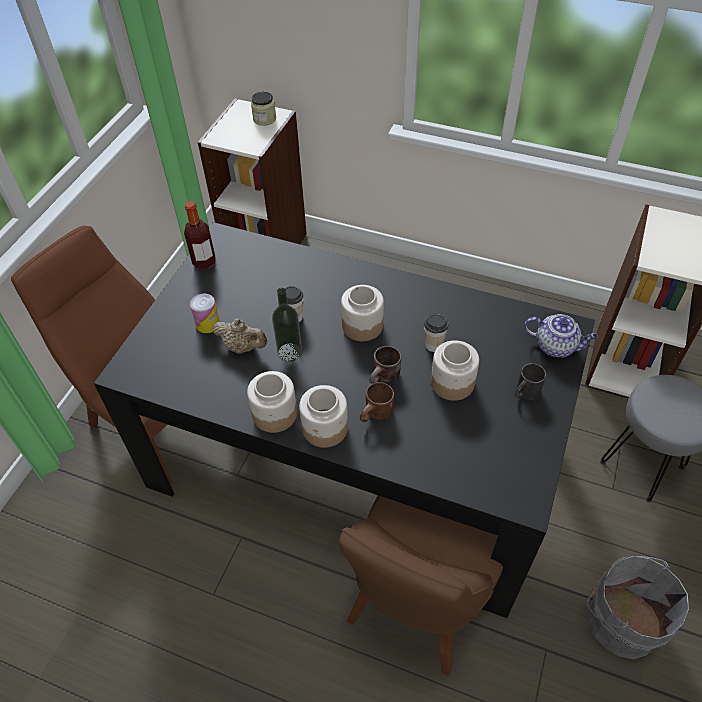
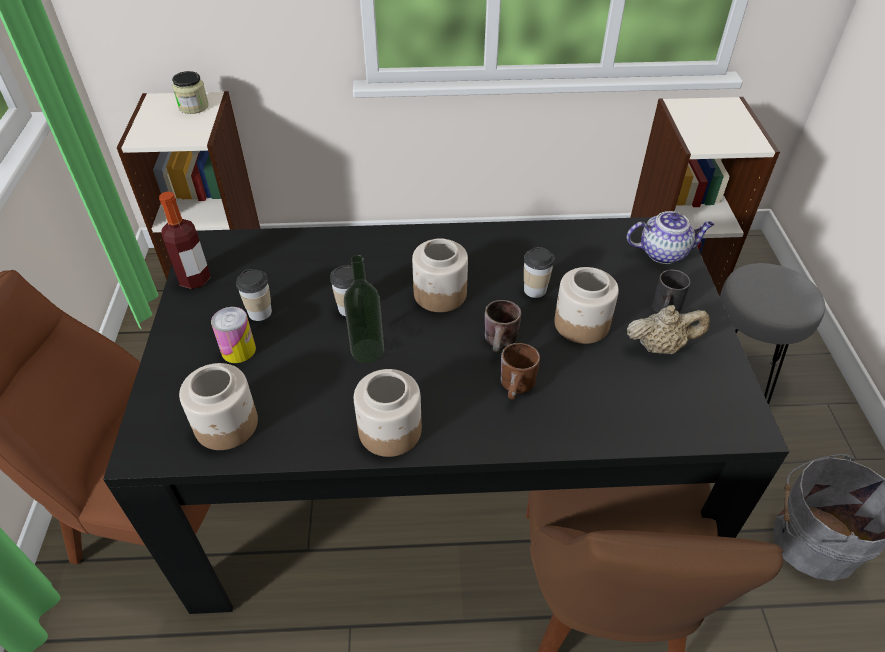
camera: 25 degrees left, 5 degrees down
beige teapot [213,318,267,354] -> beige teapot moved to [627,305,710,354]
jar [299,385,348,448] -> jar moved to [179,363,258,450]
none -> cup [236,269,272,321]

